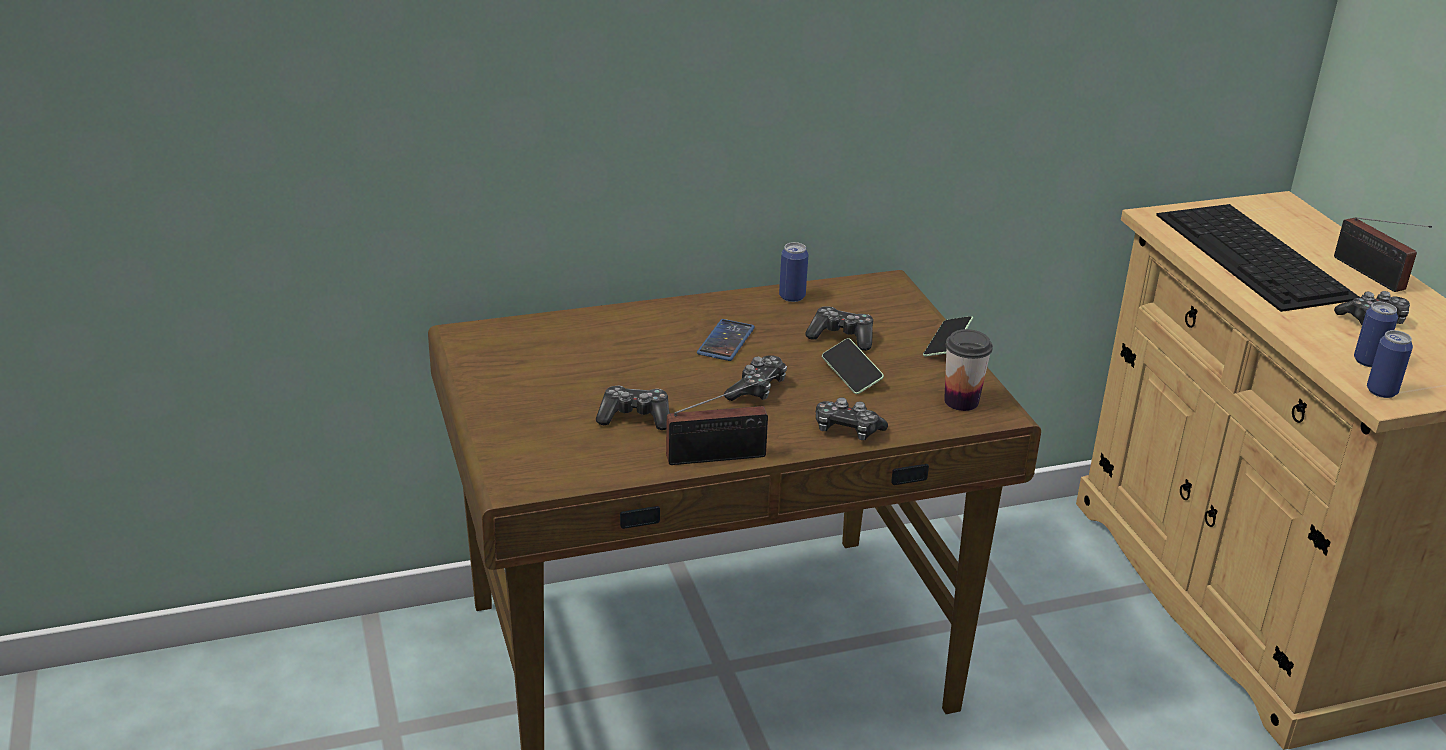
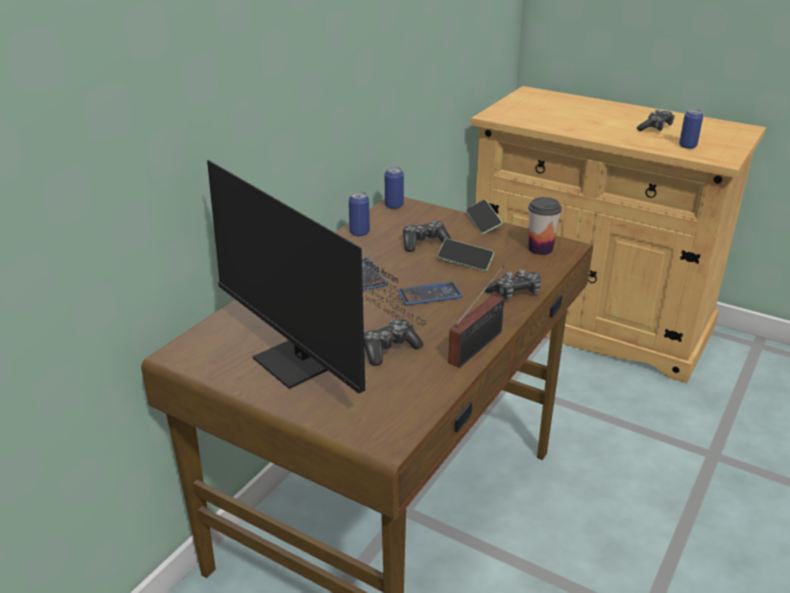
camera: 40 degrees left, 0 degrees up
game controller [724,355,787,401] -> phone [397,282,463,305]
keyboard [1156,204,1361,312] -> none
radio [1334,217,1432,292] -> none
can [1367,330,1413,398] -> can moved to [385,166,404,209]
none -> monitor [207,160,426,394]

